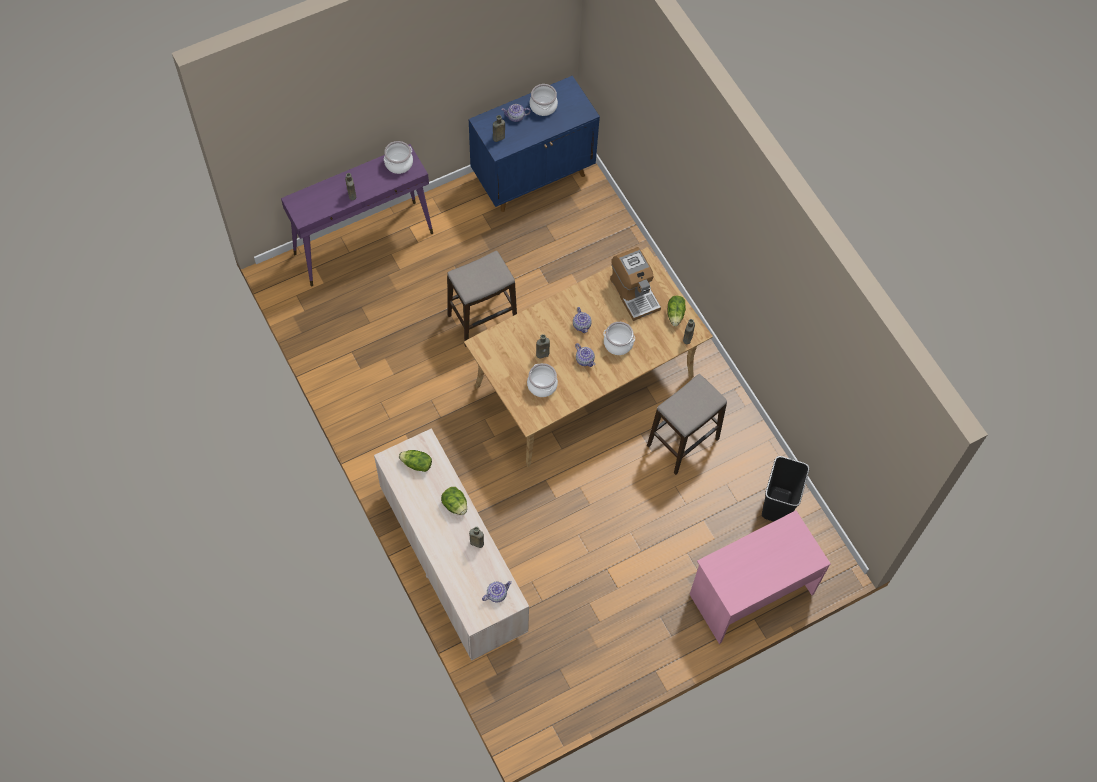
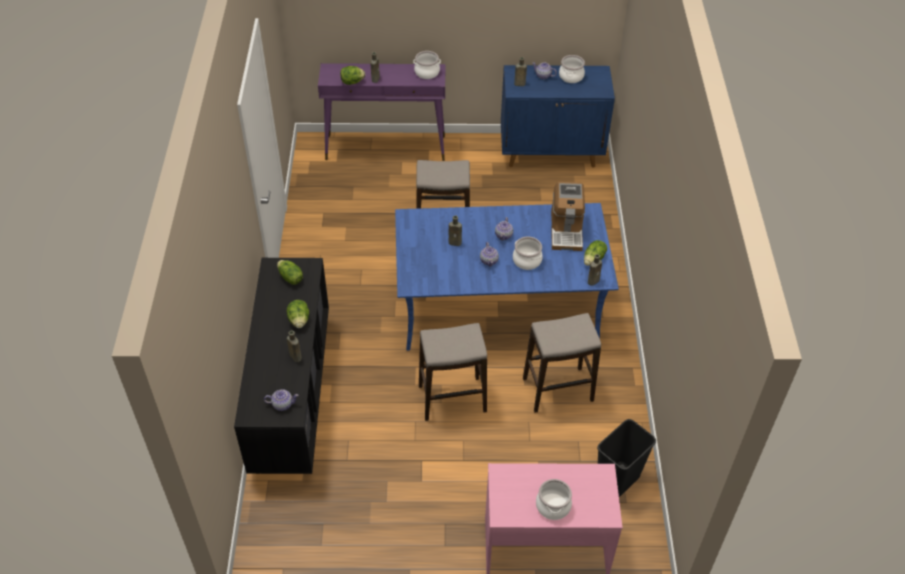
camera: 30 degrees right, 15 degrees down
beige dresser [374,428,529,661] -> black dresser [234,258,329,474]
beige dining table [464,247,713,467] -> blue dining table [395,203,619,351]
cooking pot [527,363,558,397] -> cooking pot moved to [536,479,572,520]
none -> lettuce [340,66,365,85]
none -> stool [419,323,487,421]

